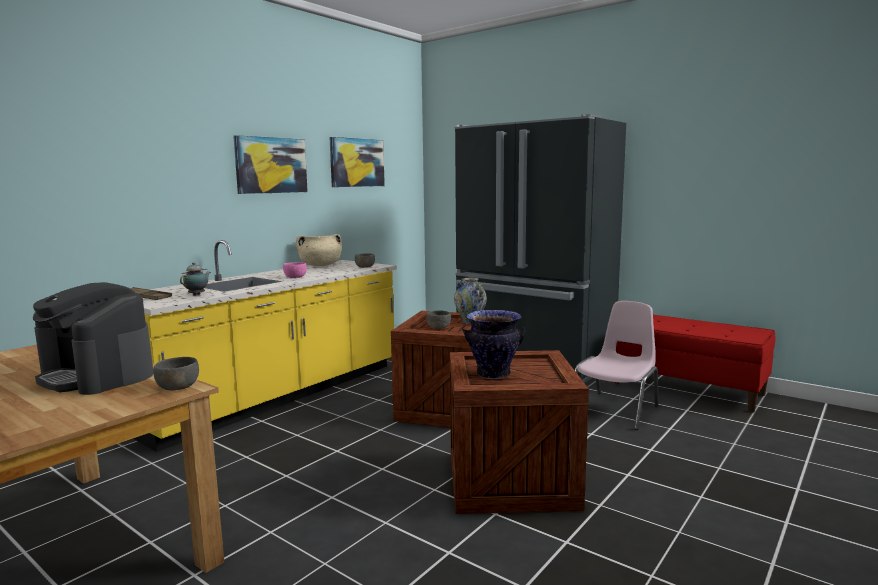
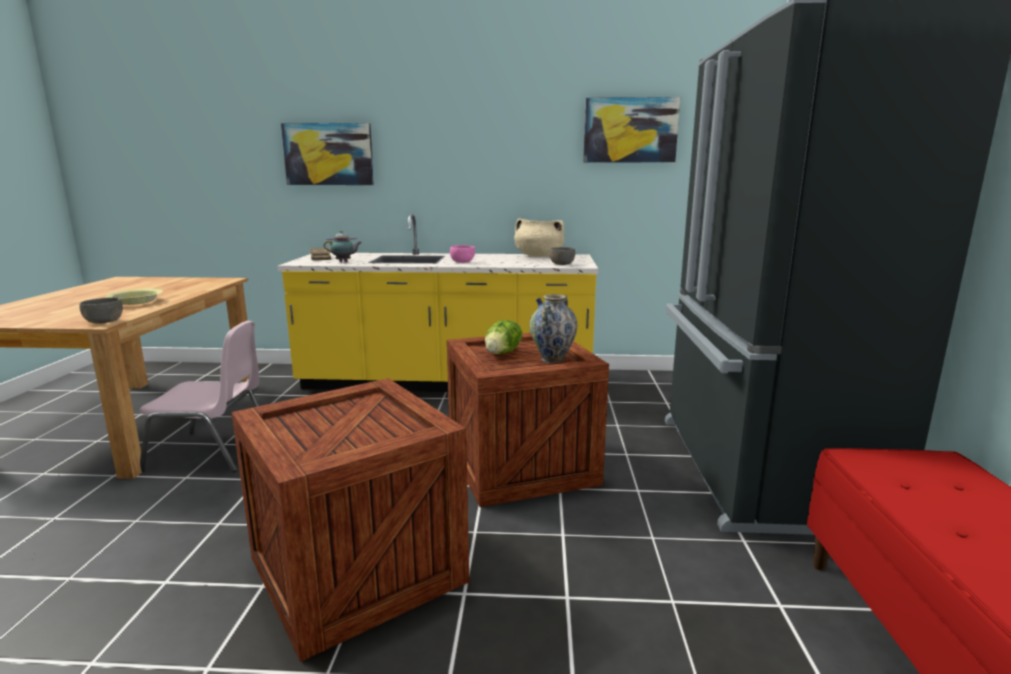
camera: 55 degrees right, 5 degrees up
coffee machine [33,282,154,395] -> yellow bowl [106,289,163,305]
picture [233,135,308,194] -> picture moved to [281,123,374,185]
grey bowl [426,310,451,329] -> lettuce [485,320,522,354]
vase [462,310,525,379] -> none
pink chair [575,301,659,430] -> pink chair moved to [139,321,259,472]

